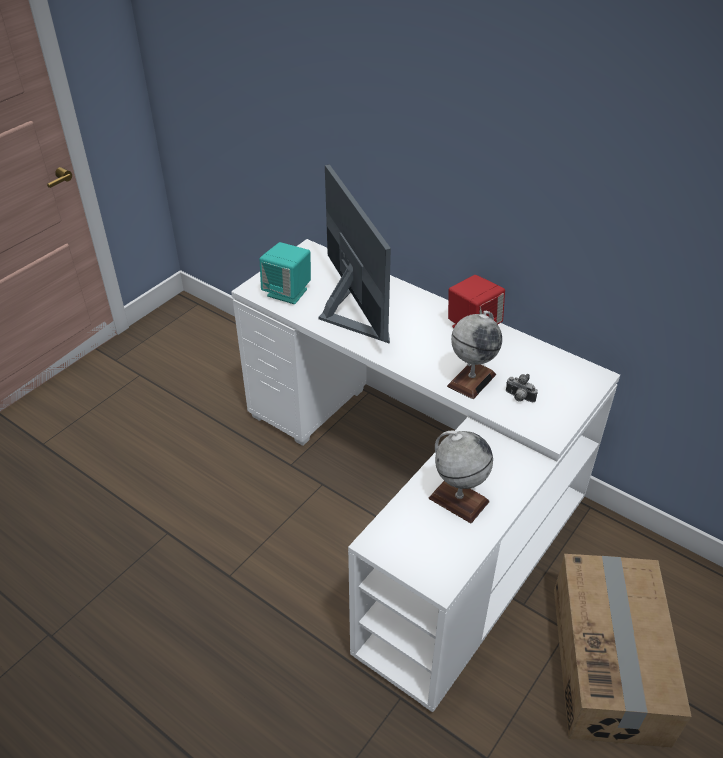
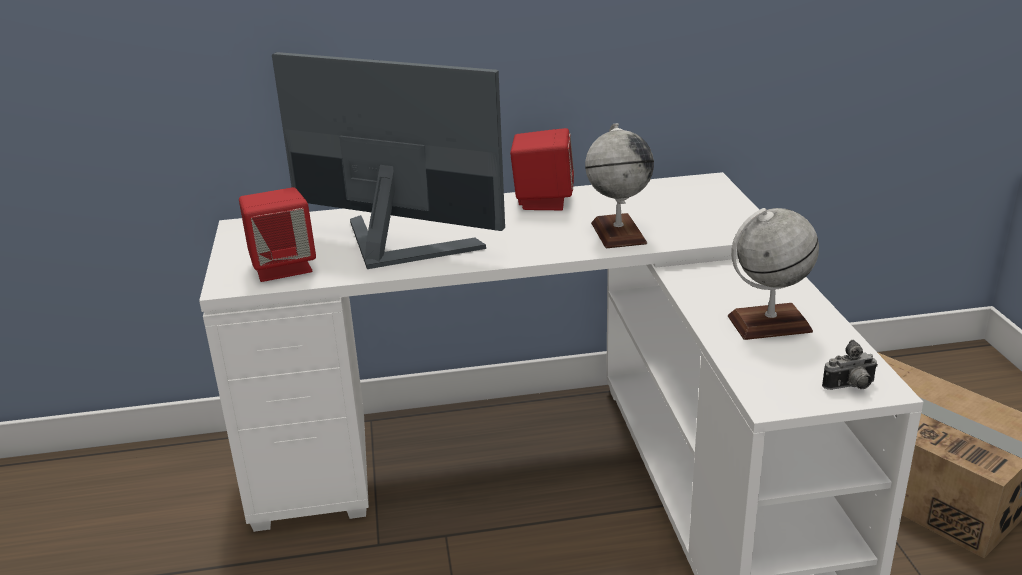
camera: 45 degrees left, 15 degrees down
turquoise speaker [259,242,311,304] -> red speaker [239,187,316,282]
camera [506,374,538,402] -> camera moved to [822,340,878,390]

